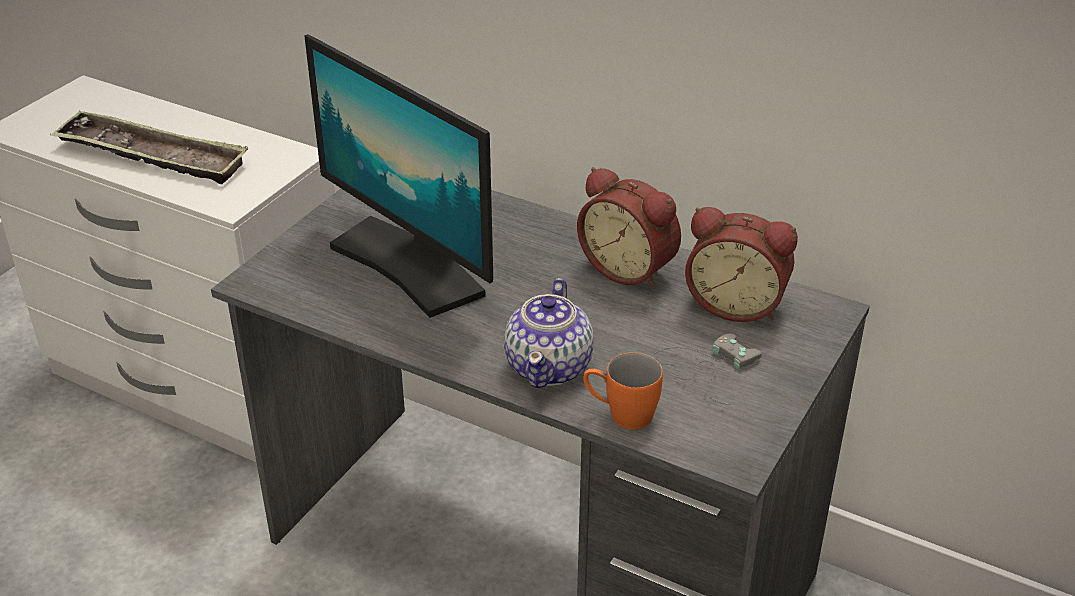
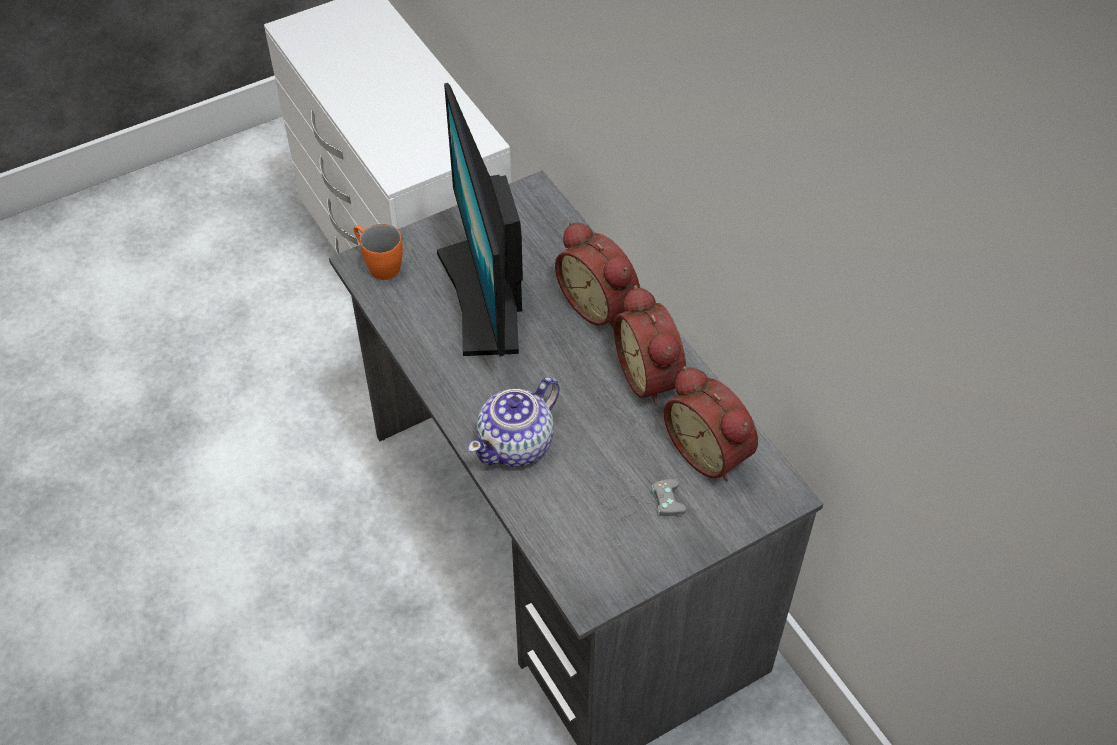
camera: 30 degrees right, 15 degrees up
tray [50,110,248,184] -> none
orange mug [583,352,663,430] -> orange mug moved to [353,224,403,280]
none -> alarm clock [555,222,640,329]

